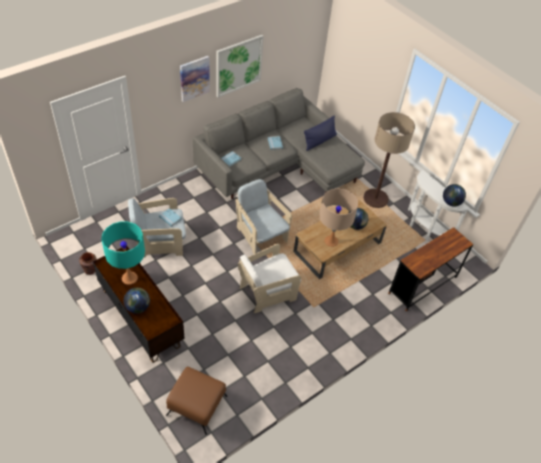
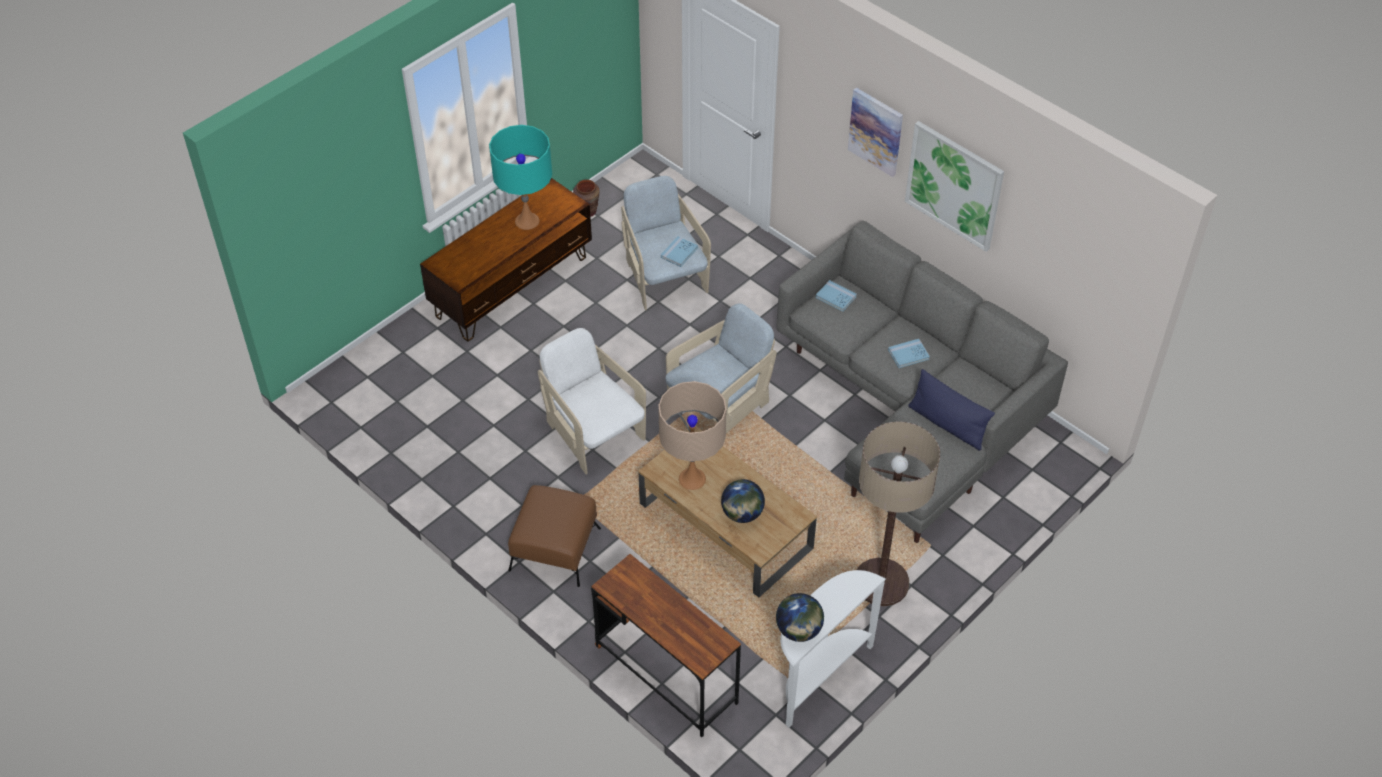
camera: 85 degrees right, 0 degrees up
globe [124,288,150,314] -> none
brown ottoman [166,367,227,435] -> brown ottoman moved to [508,485,601,587]

